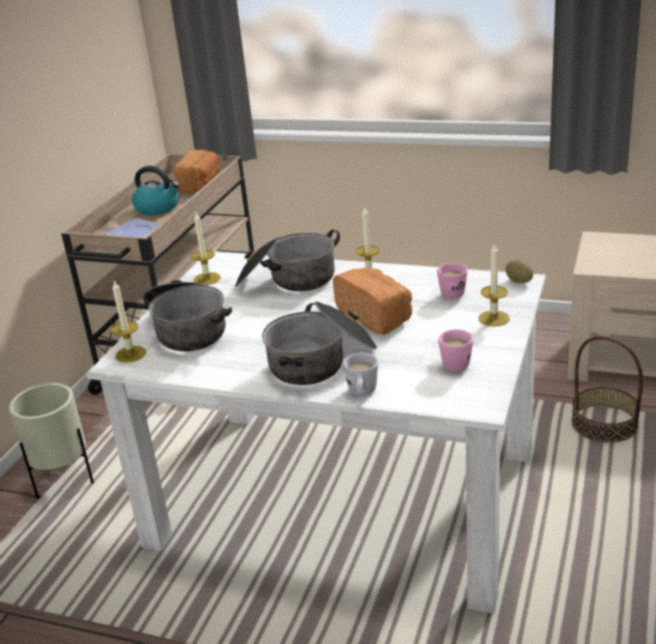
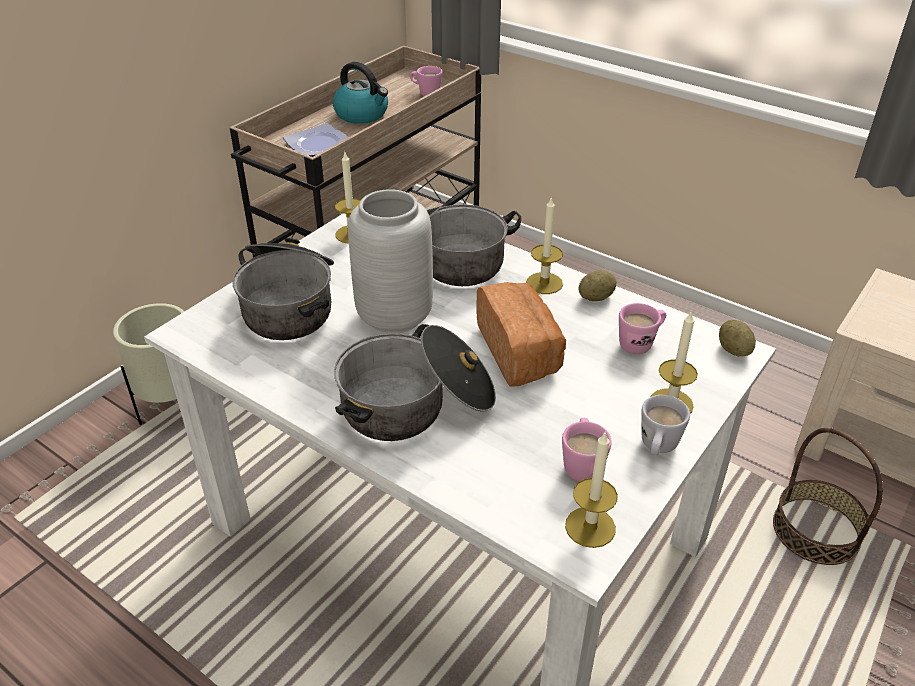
camera: 15 degrees right, 10 degrees up
candle [112,281,146,363] -> candle moved to [565,431,618,548]
bread [174,150,220,193] -> pink mug [410,66,443,96]
white mug [343,353,378,396] -> white mug moved to [641,395,690,455]
none -> grey vase [348,189,433,333]
none -> potato [579,271,617,301]

